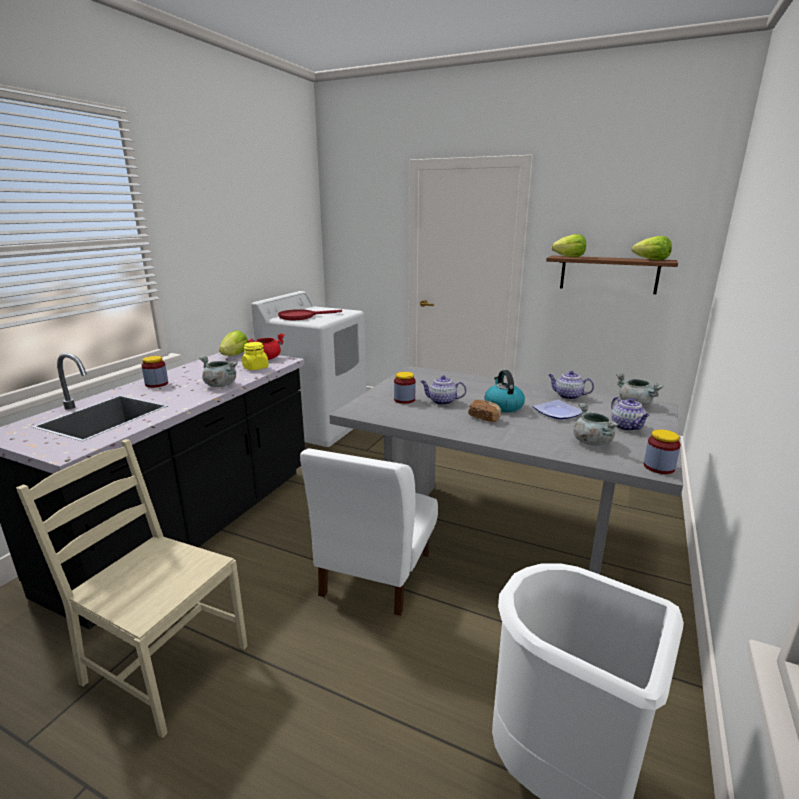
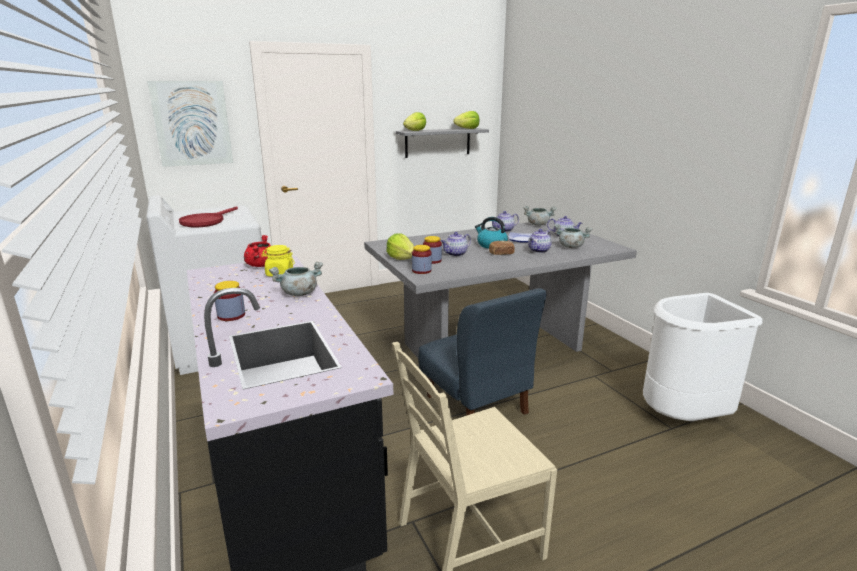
camera: 50 degrees left, 0 degrees up
lettuce [219,330,248,356] -> lettuce moved to [386,233,414,260]
white chair [300,448,438,616] -> blue chair [418,288,546,416]
brown shelf [546,255,678,294] -> grey shelf [396,128,489,158]
jar [644,429,681,474] -> jar moved to [412,245,432,274]
none -> picture [147,81,233,167]
none -> teapot [528,229,552,253]

